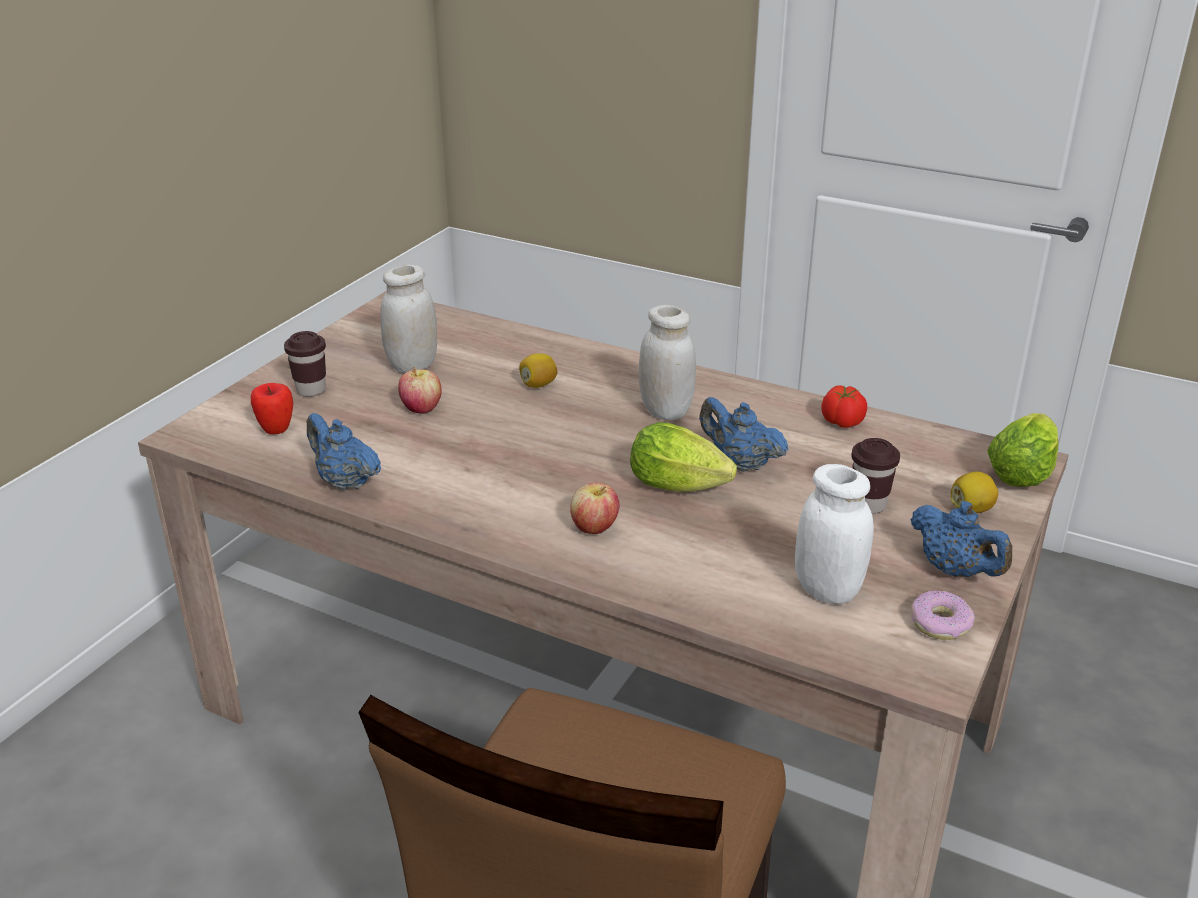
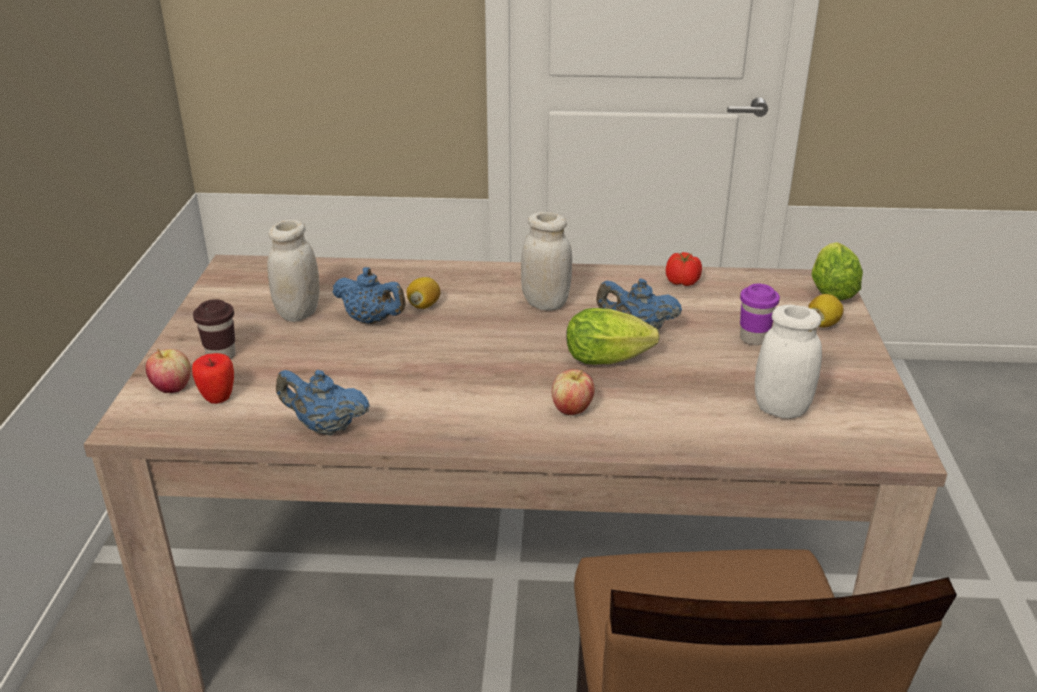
camera: 25 degrees left, 0 degrees up
apple [398,367,442,414] -> apple moved to [146,349,191,393]
brown cup [851,438,900,514] -> purple cup [740,284,780,345]
blue teapot [910,501,1012,577] -> blue teapot moved to [332,267,406,324]
donut [911,591,975,640] -> none

